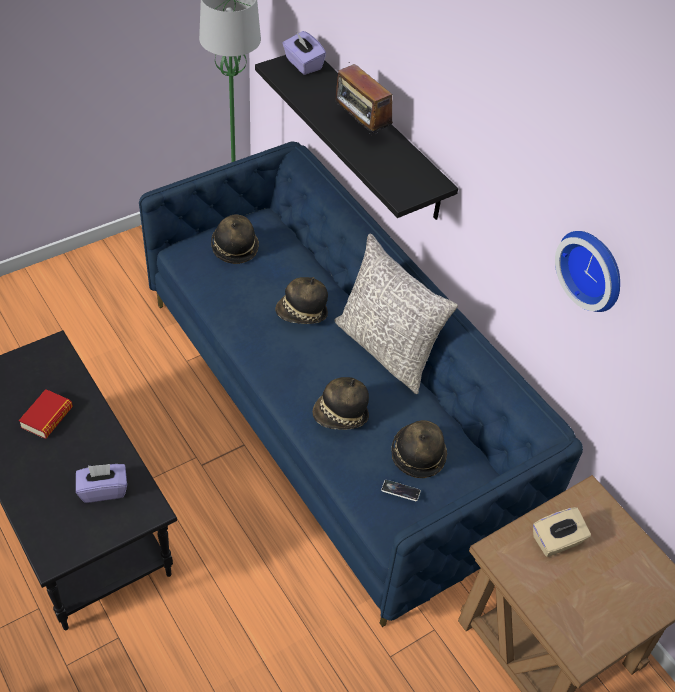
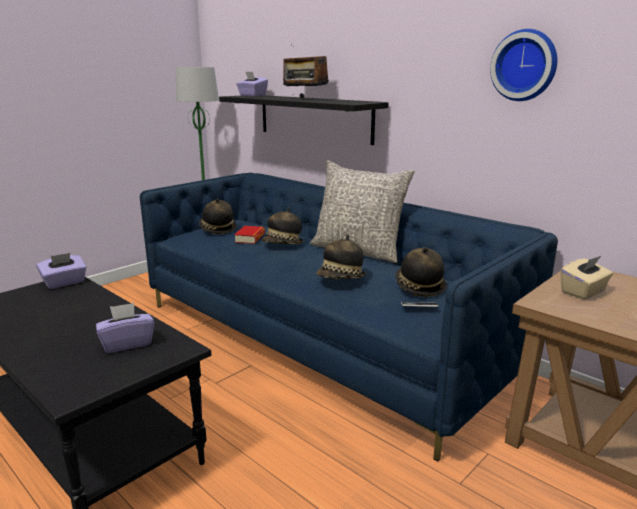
camera: 10 degrees left, 30 degrees down
book [19,389,73,439] -> book moved to [234,226,265,244]
none -> purple tissue box [36,253,87,289]

